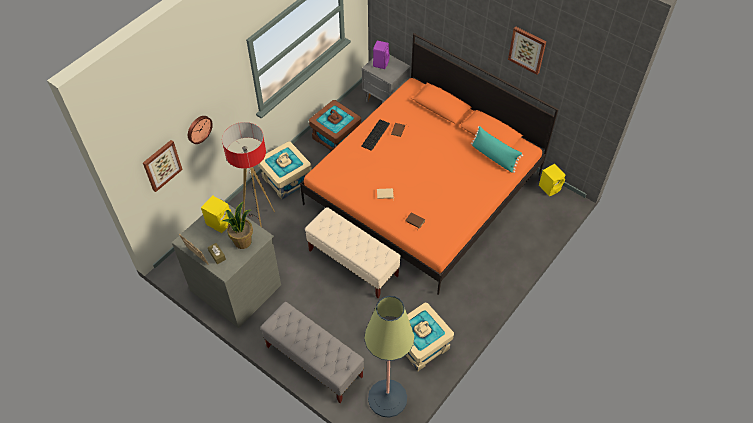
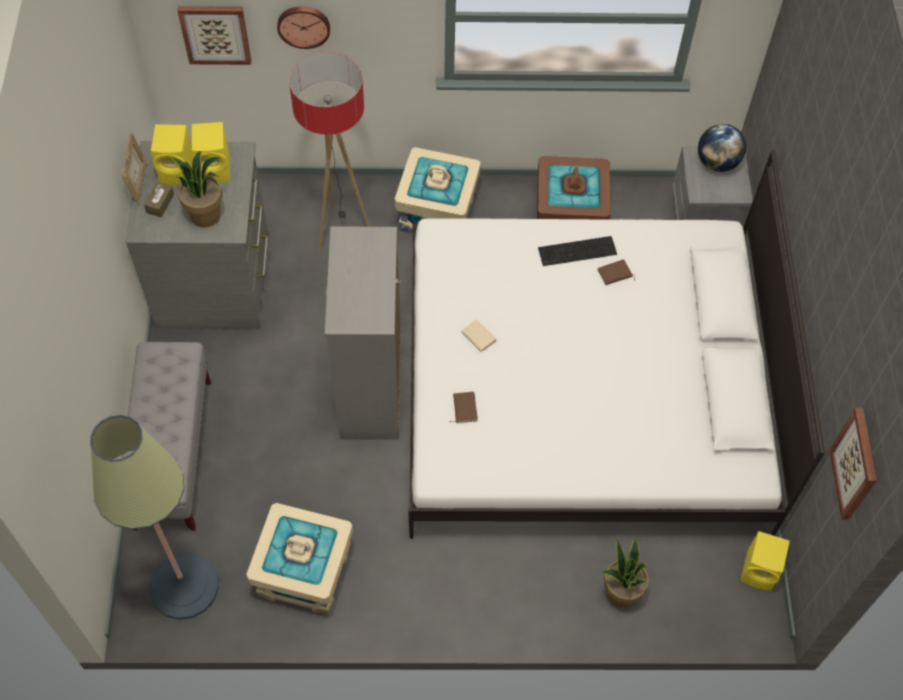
camera: 50 degrees right, 5 degrees up
orange bed [300,33,558,295] -> white bed [408,149,825,539]
beige bench [305,207,401,298] -> grey dresser [325,226,401,440]
purple speaker [373,41,390,69] -> globe [698,124,746,172]
turquoise pillow [471,126,523,173] -> none
picture [508,26,546,75] -> picture moved to [830,408,877,520]
none -> yellow speaker [151,124,193,185]
none -> potted plant [602,539,649,608]

